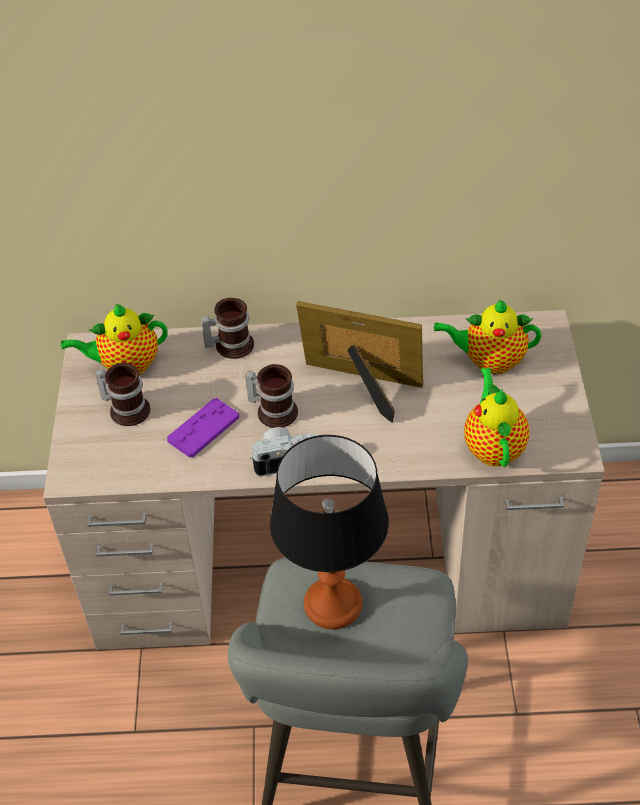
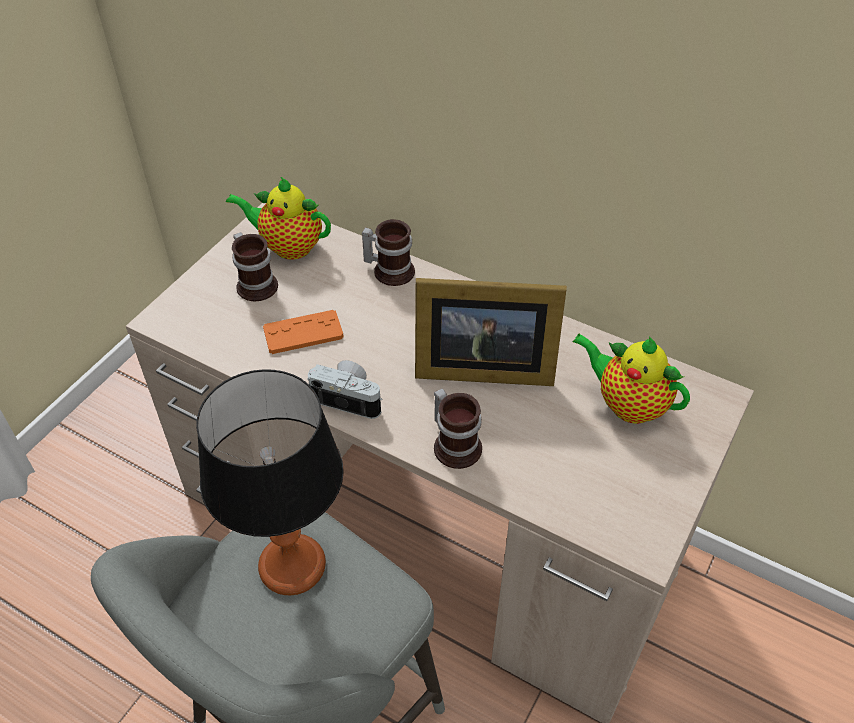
camera: 30 degrees right, 0 degrees up
purple game controller [167,398,239,458] -> orange game controller [263,310,344,354]
mug [245,364,298,428] -> mug moved to [434,388,482,469]
picture frame [296,301,423,423] -> picture frame turned 135 degrees clockwise [415,278,567,386]
teapot [464,368,529,467] -> none

